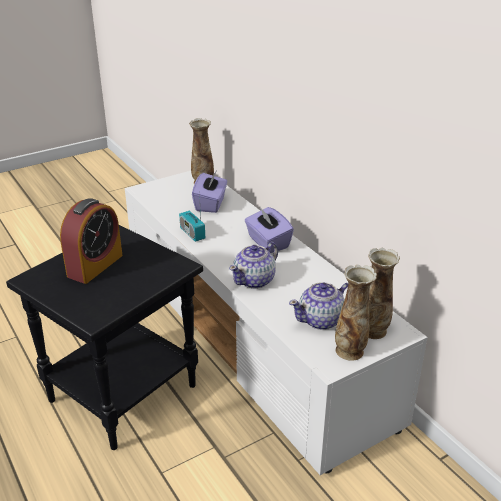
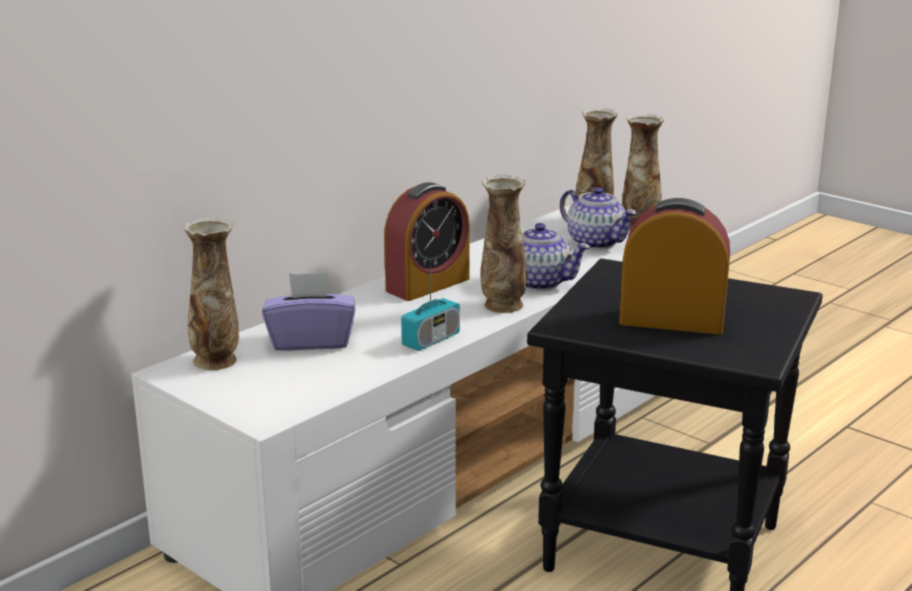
camera: 105 degrees left, 10 degrees down
purple tissue box [245,207,294,253] -> alarm clock [384,182,470,301]
none -> vase [481,174,527,313]

